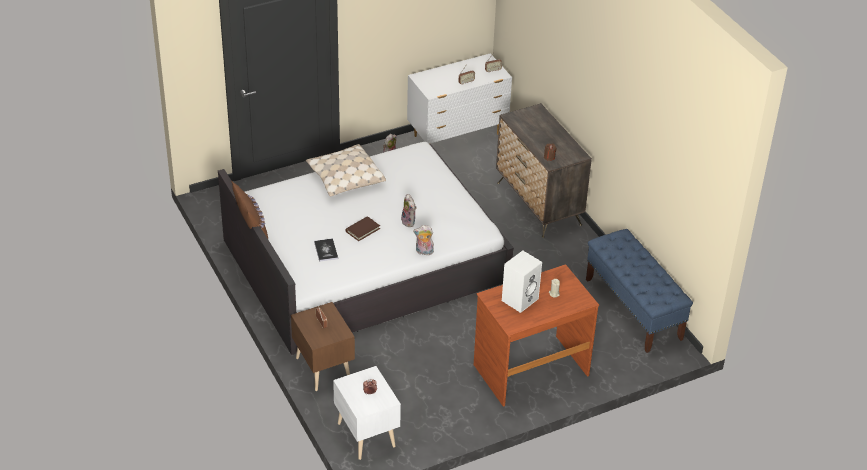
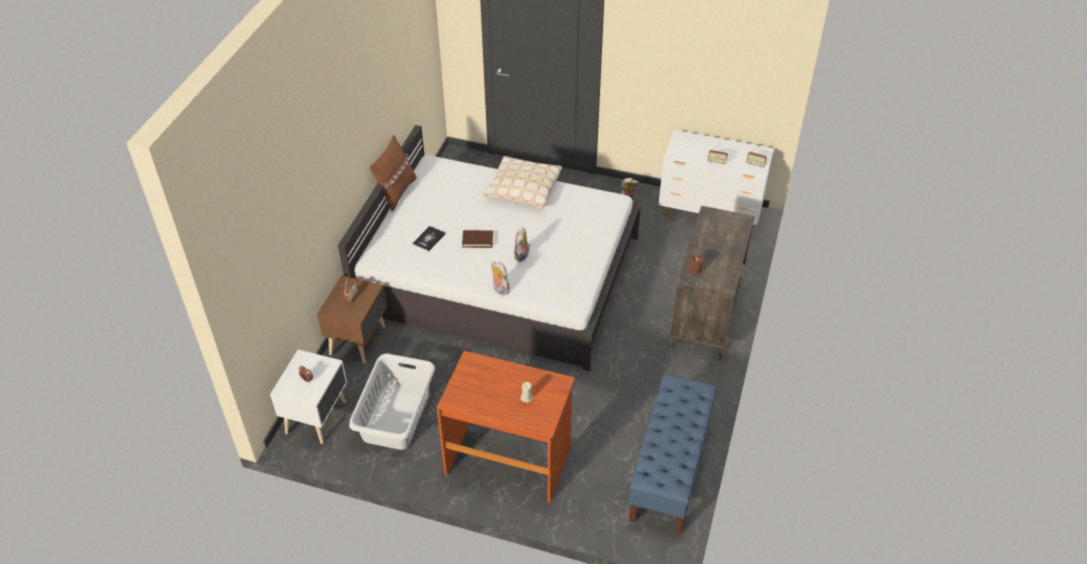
camera: 45 degrees right, 5 degrees up
white speaker [502,251,542,313] -> none
none -> grey laundry basket [349,354,435,450]

